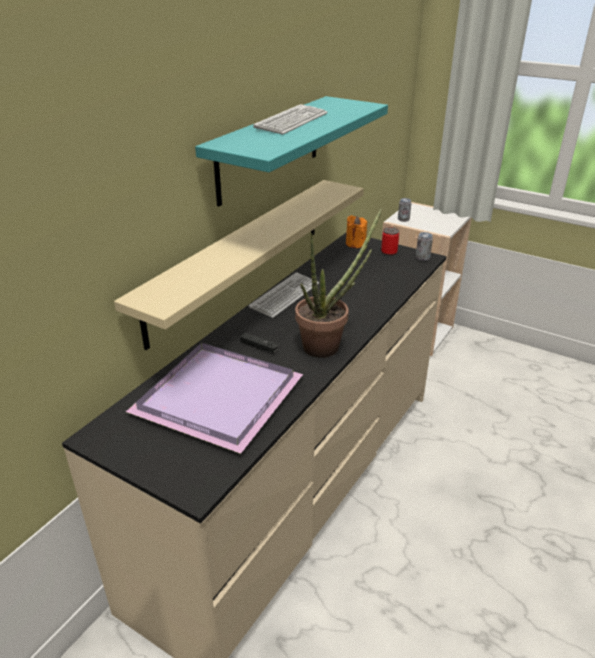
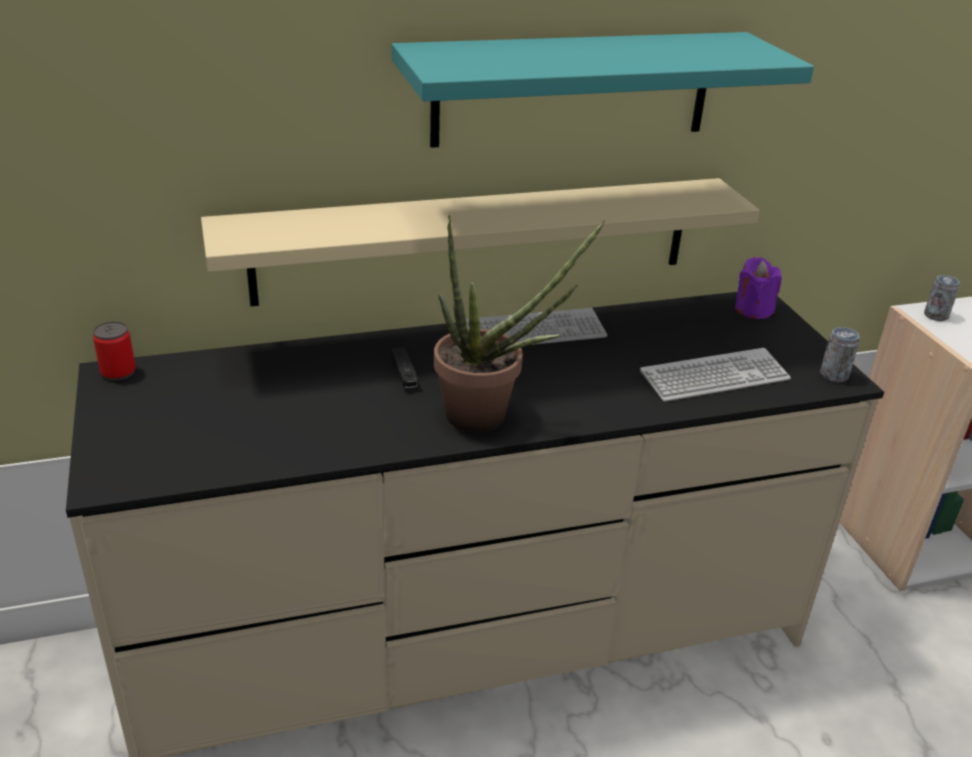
camera: 40 degrees right, 0 degrees up
purple tray [126,343,303,454] -> none
keyboard [253,104,328,134] -> keyboard moved to [640,348,791,402]
orange candle [346,215,367,248] -> purple candle [735,257,782,319]
can [381,227,399,256] -> can moved to [93,322,136,381]

